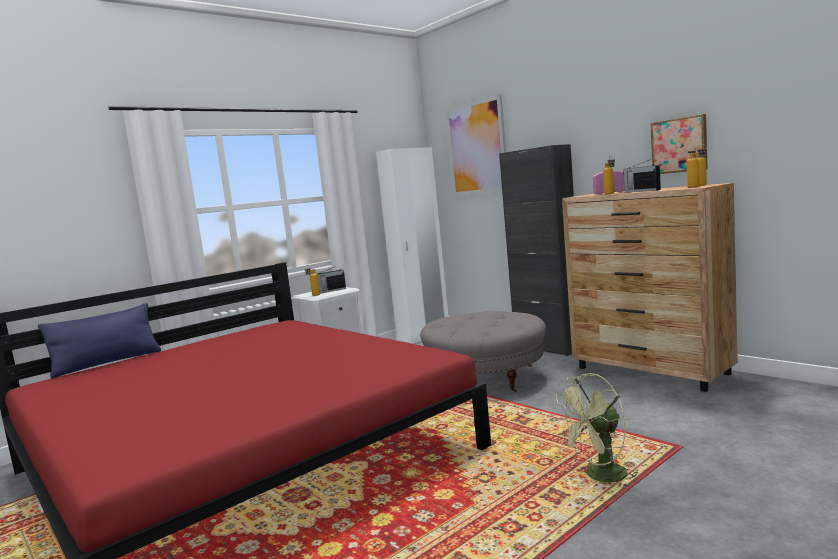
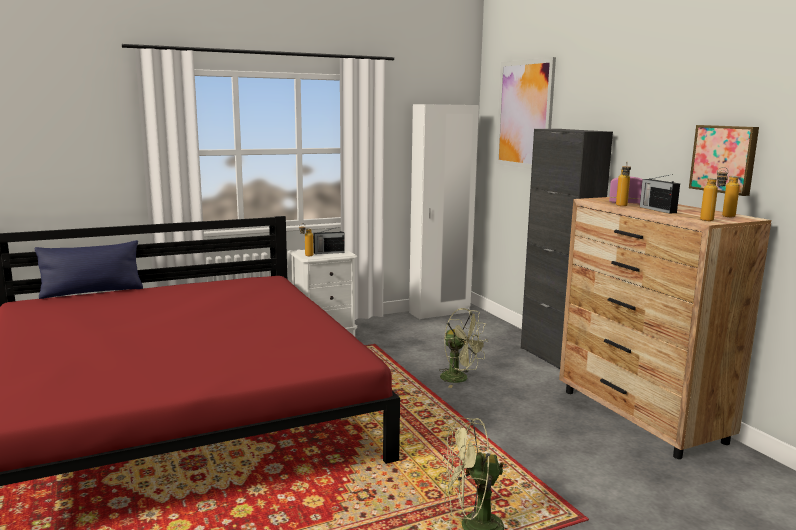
camera: 15 degrees right, 5 degrees up
grey ottoman [420,311,546,392] -> green fan [439,308,488,388]

